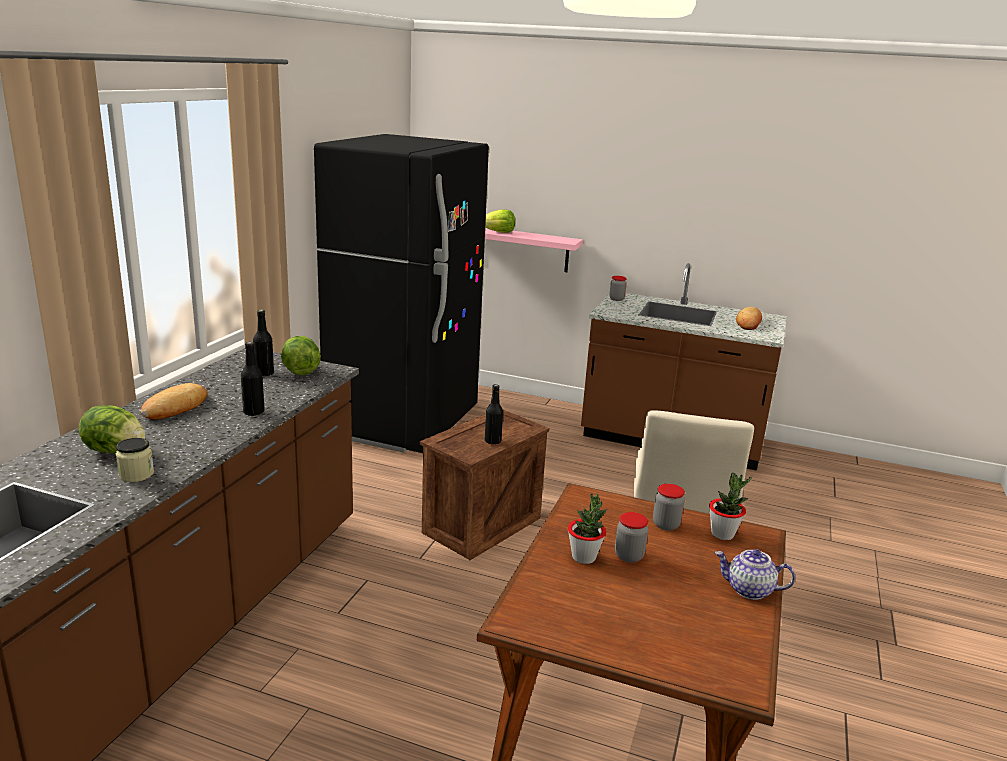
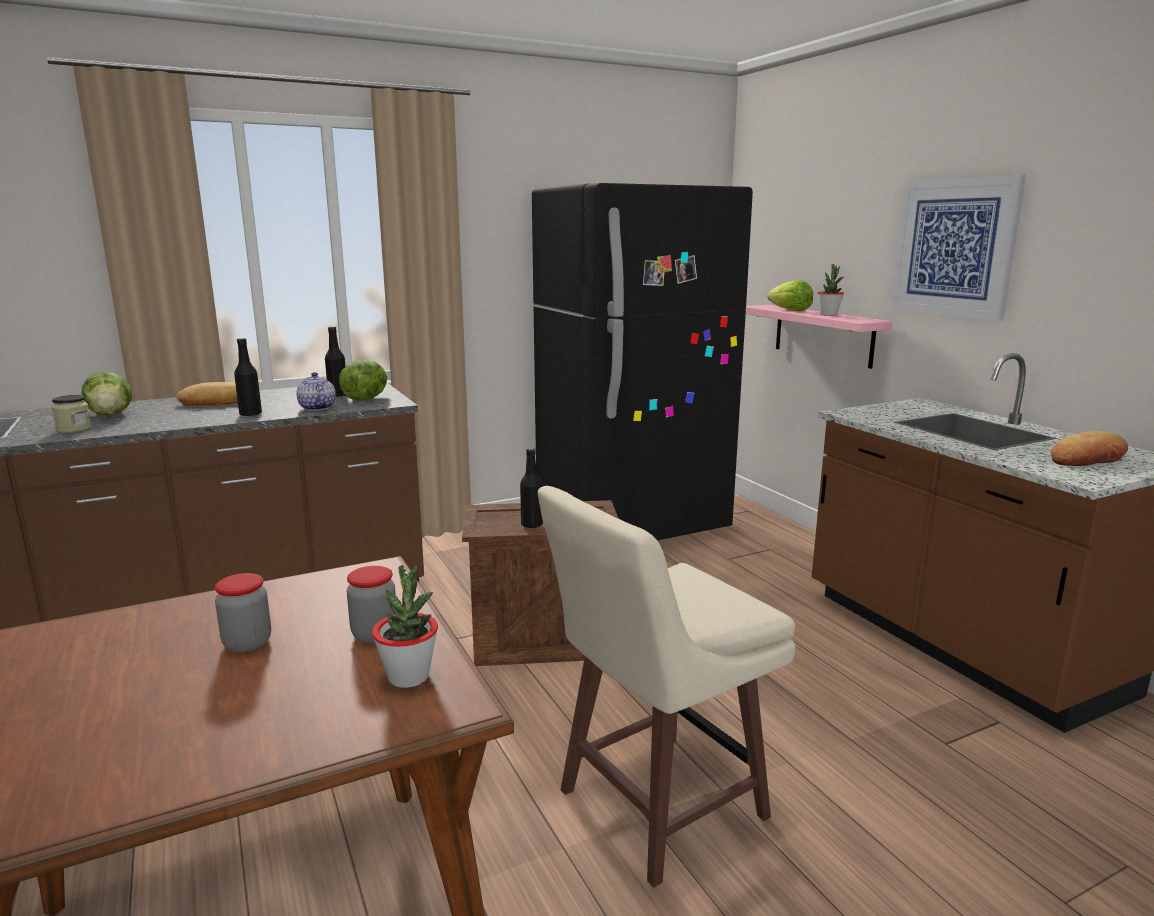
camera: 45 degrees right, 5 degrees down
potted plant [568,493,607,564] -> potted plant moved to [817,264,844,316]
jar [609,276,627,301] -> none
teapot [715,549,795,600] -> teapot moved to [297,372,336,411]
none -> picture [890,175,1026,321]

